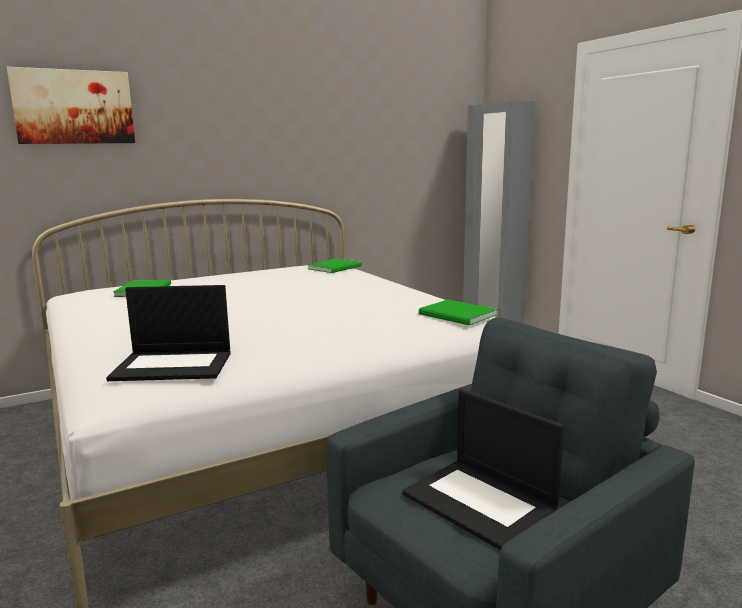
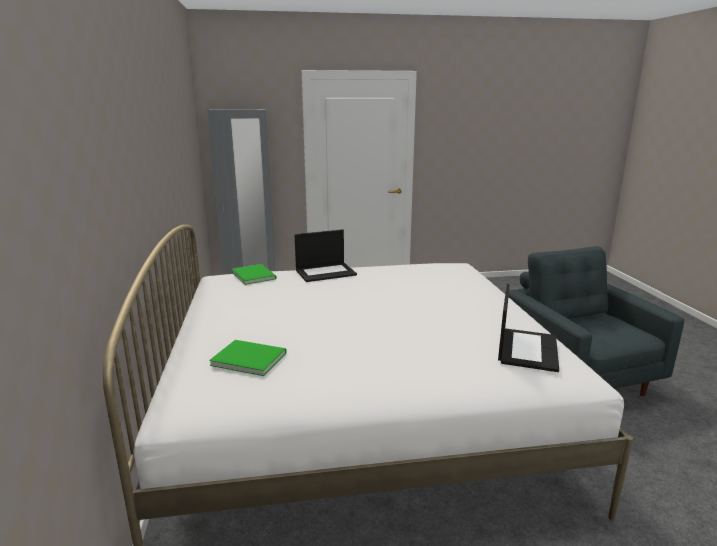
camera: 70 degrees left, 5 degrees up
picture [7,67,135,144] -> none
laptop [402,389,564,550] -> laptop moved to [294,229,357,282]
green book [419,300,498,325] -> none

